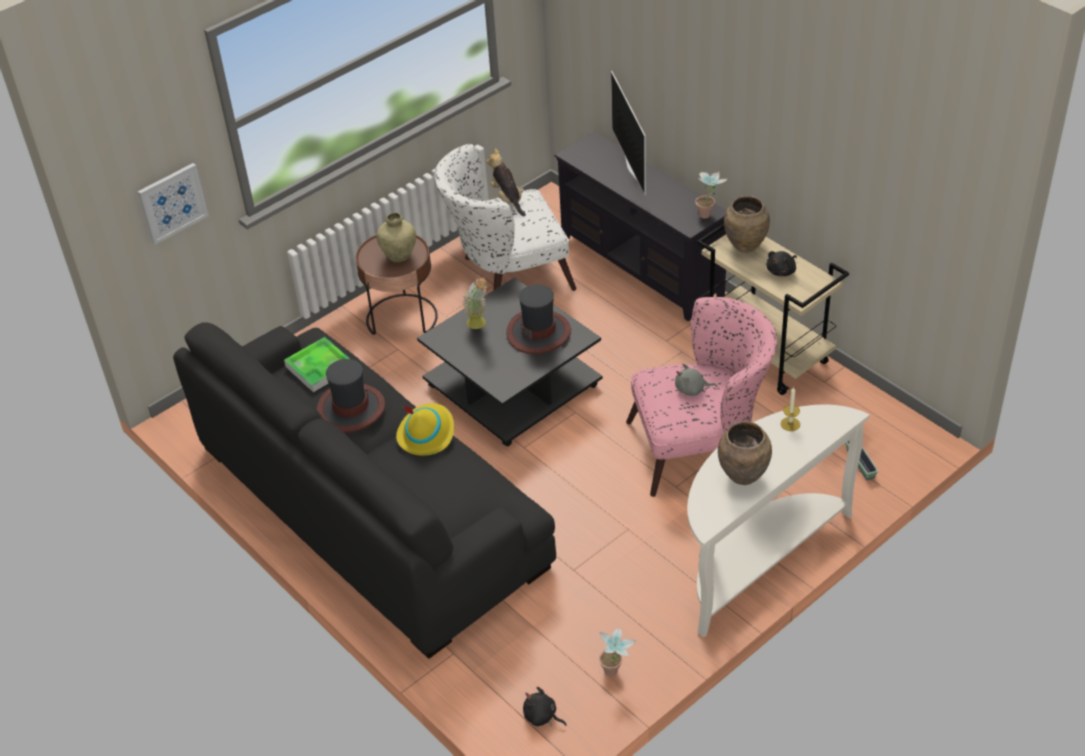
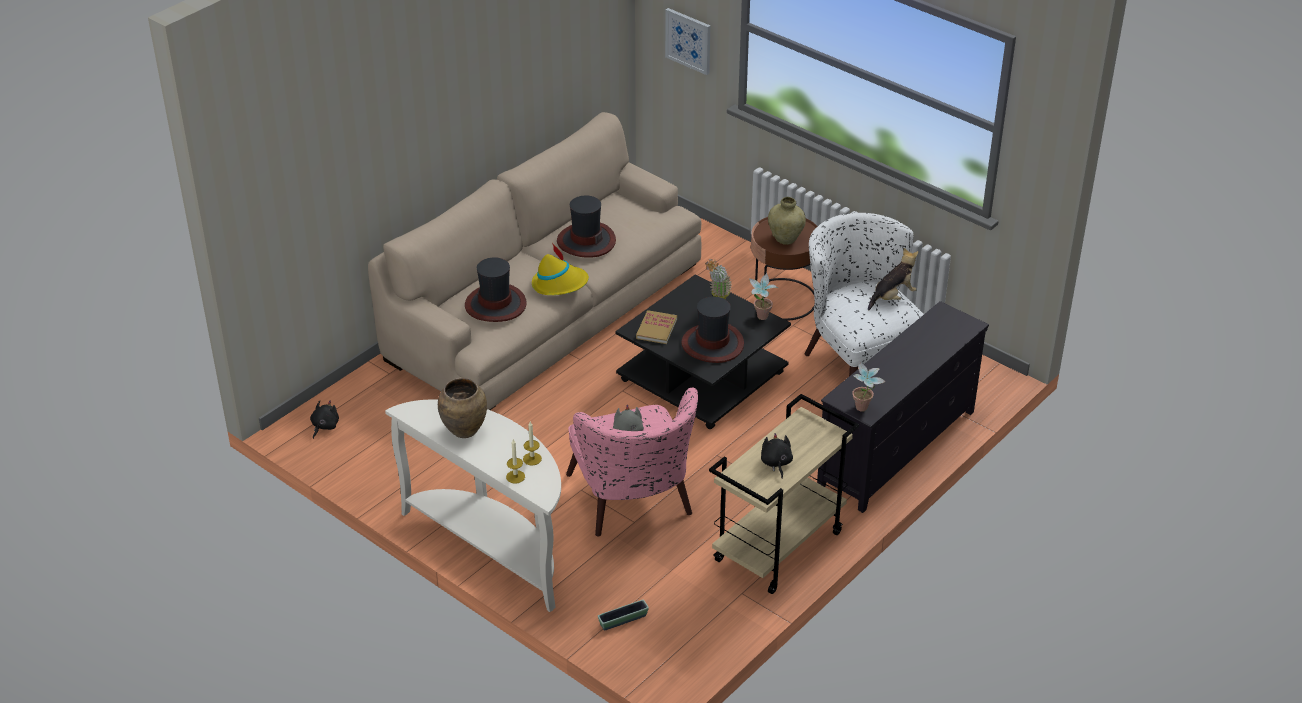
camera: 80 degrees right, 5 degrees down
black sofa [173,322,556,659] -> beige sofa [368,112,701,410]
tray [284,337,350,392] -> none
potted plant [599,628,636,676] -> potted plant moved to [749,273,778,320]
television [611,71,646,195] -> none
brown vase [724,196,770,253] -> none
black plush toy [766,251,797,276] -> black plush toy turned 45 degrees clockwise [761,433,793,479]
none -> hat [465,257,527,322]
none -> candle [506,439,525,484]
none -> book [636,310,677,344]

